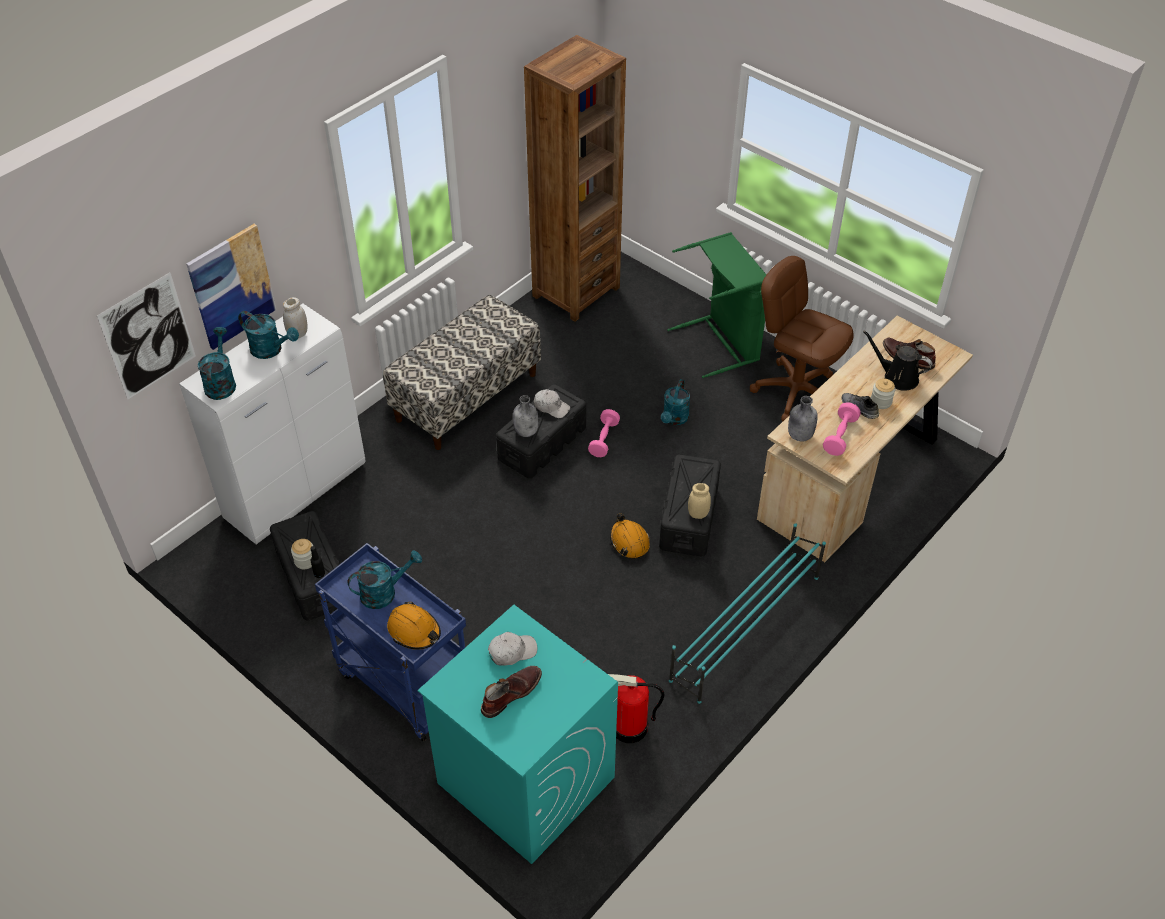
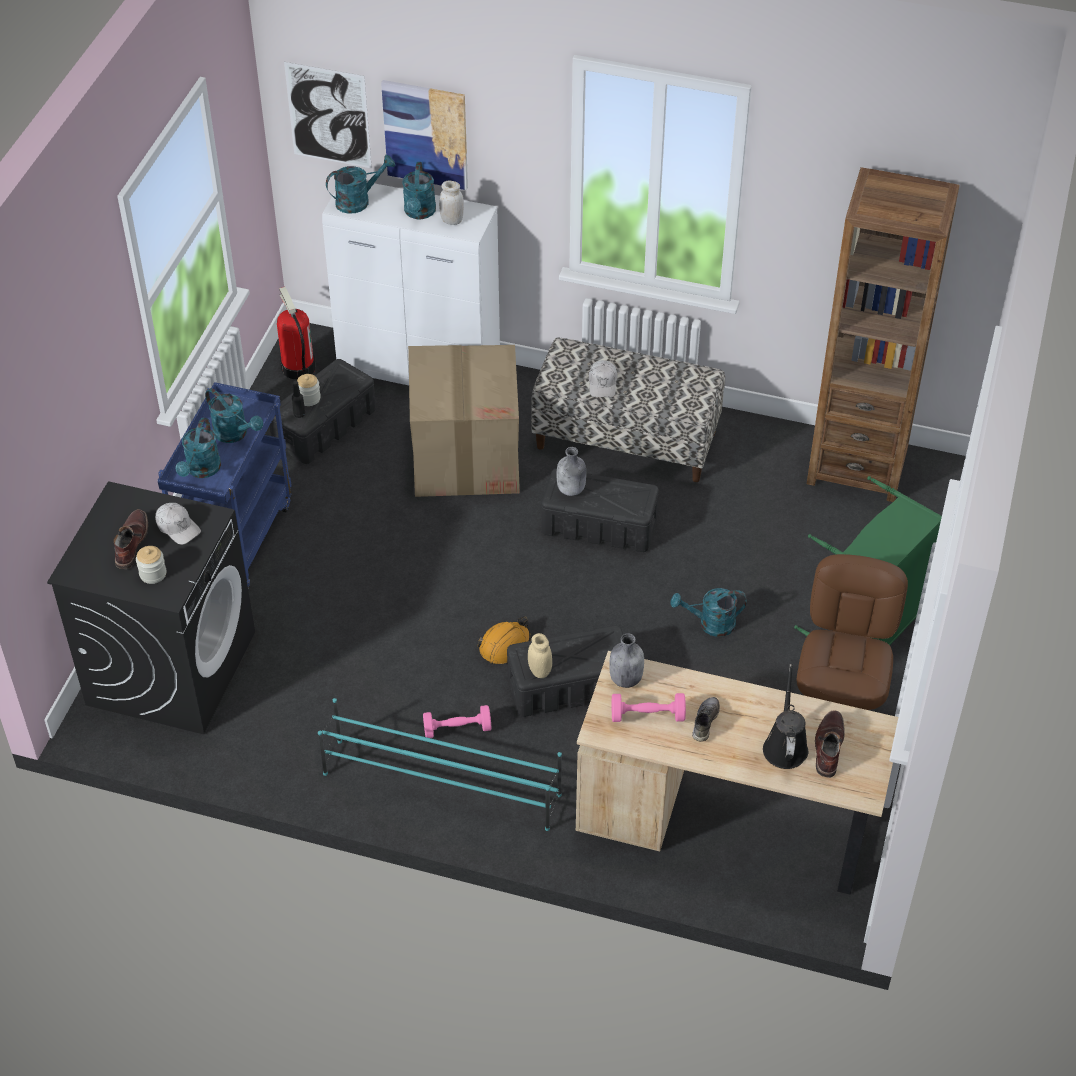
camera: 65 degrees right, 0 degrees up
orange hard hat [387,602,441,650] -> turquoise watering can [175,417,221,478]
turquoise washing machine [418,605,618,864] -> black washing machine [47,481,255,734]
brown boot [481,666,542,718] -> brown boot turned 105 degrees counterclockwise [113,509,148,569]
white cap [534,389,570,418] -> white cap moved to [588,360,617,397]
pink dumbbell [588,409,620,457] -> pink dumbbell moved to [423,705,491,738]
fire extinguisher [608,674,665,743] -> fire extinguisher moved to [277,287,316,379]
jar [871,379,895,409] -> jar moved to [136,546,166,584]
none -> cardboard box [408,345,520,497]

